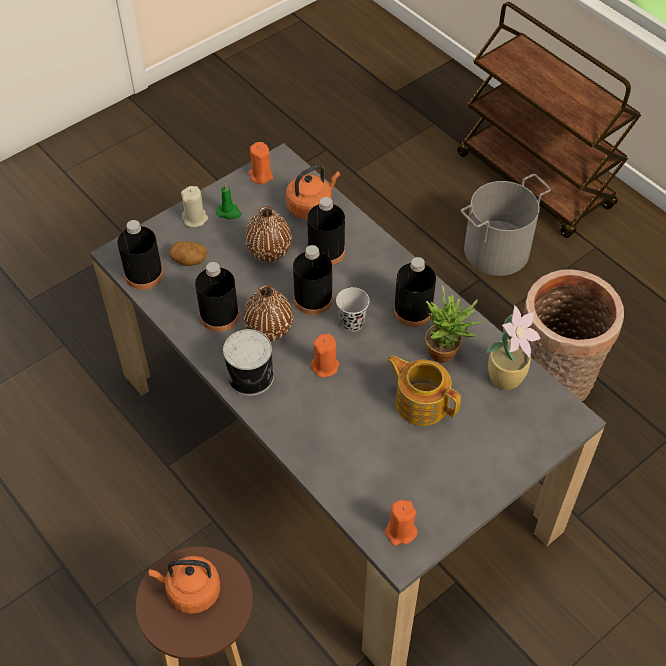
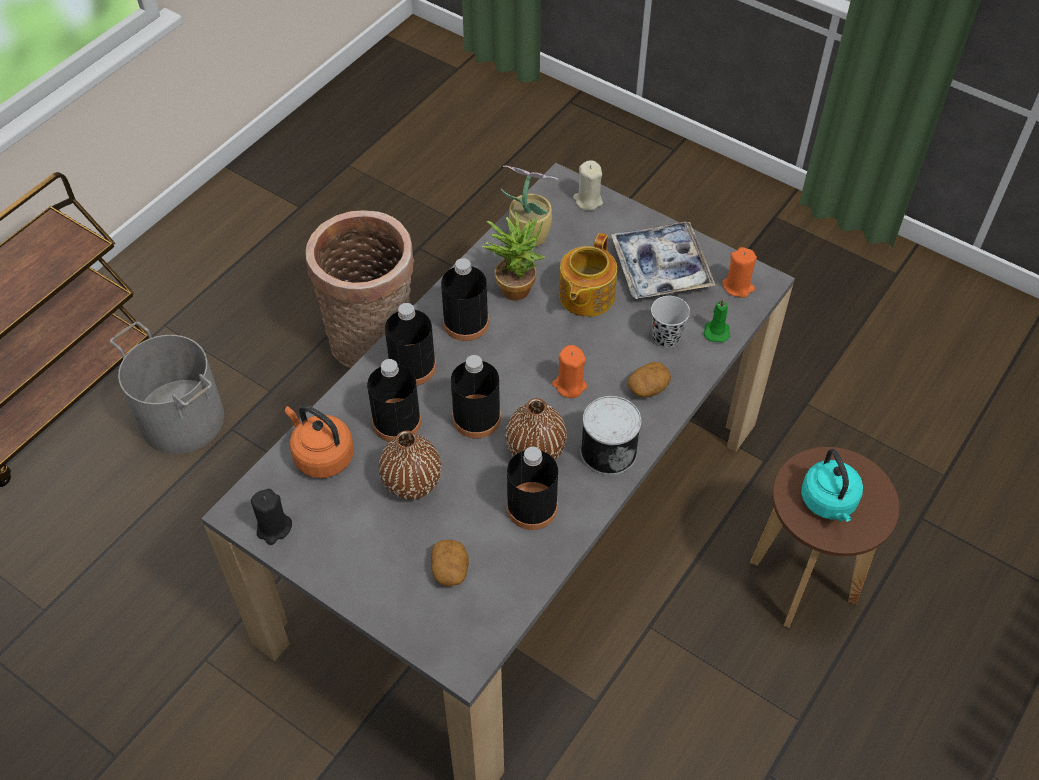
camera: 105 degrees left, 0 degrees up
black bottle [117,220,163,290] -> black bottle moved to [385,303,436,386]
orange kettle [149,556,220,614] -> turquoise kettle [801,449,863,522]
beige candle [181,186,208,227] -> beige candle moved to [573,160,603,211]
green candle [216,183,241,220] -> green candle moved to [704,298,730,342]
orange candle [248,142,273,184] -> black candle [251,489,292,545]
black cup [336,287,369,332] -> black cup moved to [651,296,690,348]
none -> tray [611,221,715,299]
none -> potato [628,361,671,398]

